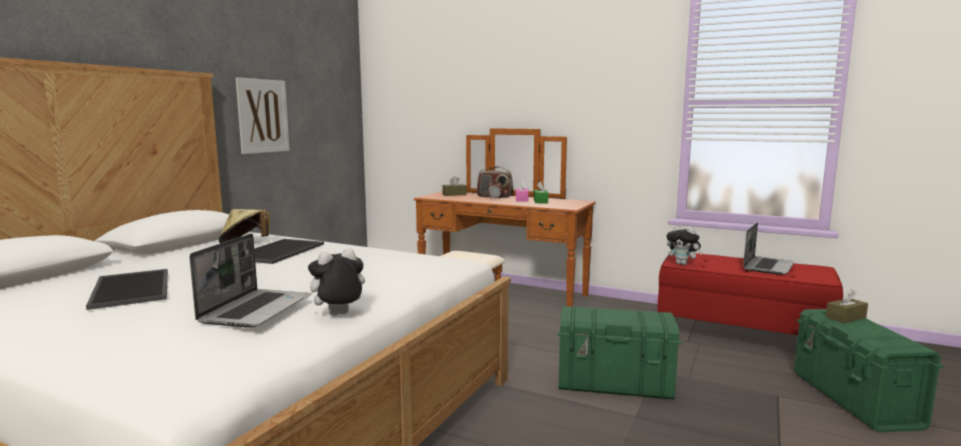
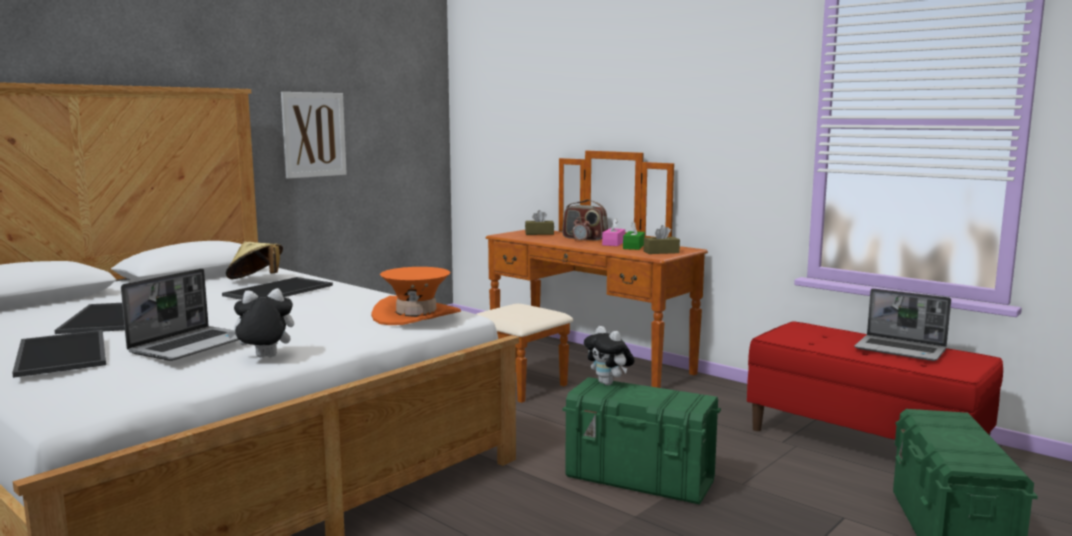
camera: 15 degrees right, 0 degrees up
plush toy [666,225,703,265] -> plush toy moved to [584,326,635,385]
laptop [743,222,795,275] -> laptop turned 75 degrees clockwise [854,288,951,361]
brown tissue box [826,289,868,323] -> brown tissue box moved to [644,225,680,254]
none -> tray [12,330,106,378]
none -> orange hat [371,267,461,325]

